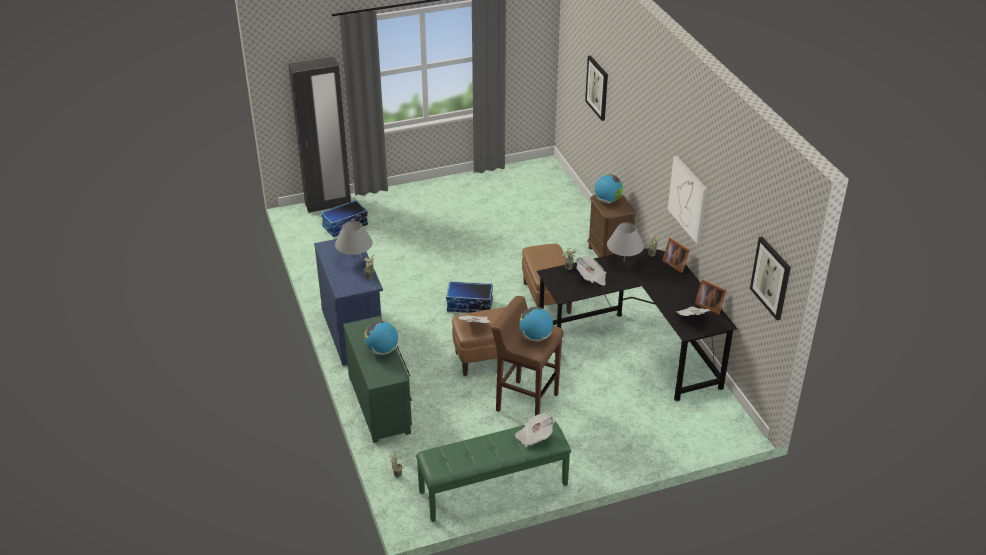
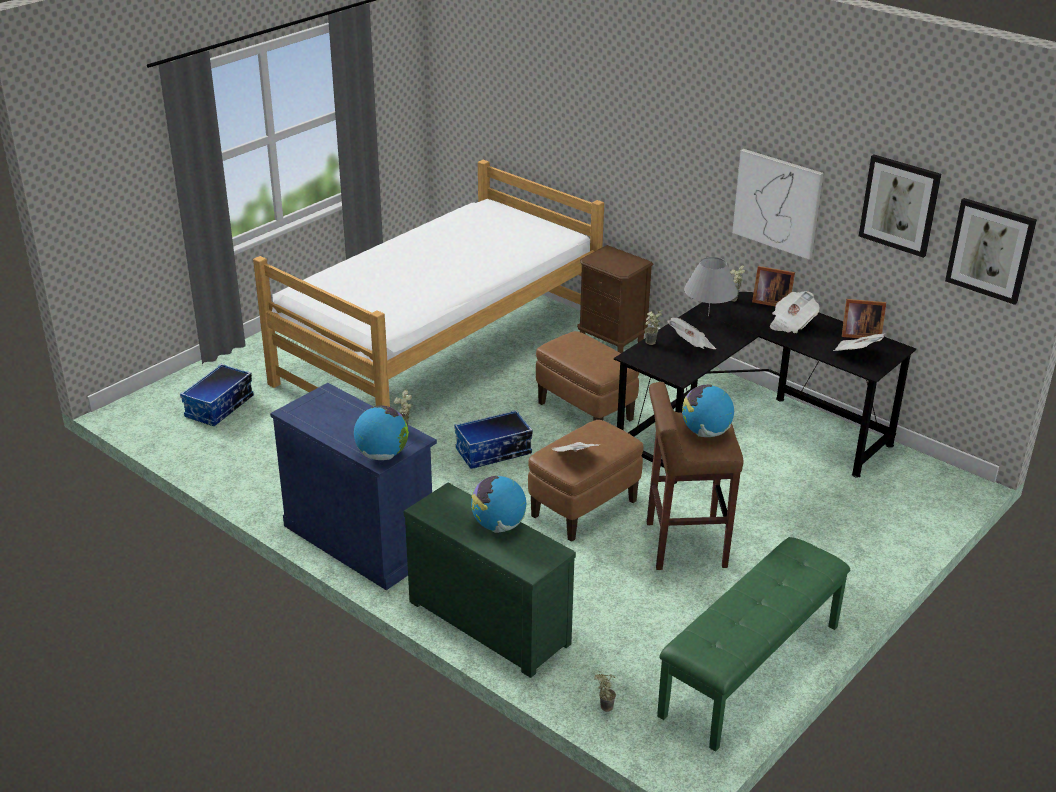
camera: 30 degrees left, 5 degrees down
black wardrobe [288,57,351,213] -> none
grey table lamp [335,221,373,260] -> none
newspaper [515,413,555,447] -> newspaper moved to [770,291,819,333]
picture [585,56,608,121] -> picture moved to [859,155,941,258]
globe [594,174,623,204] -> globe moved to [354,406,409,460]
none -> bed [253,160,604,407]

